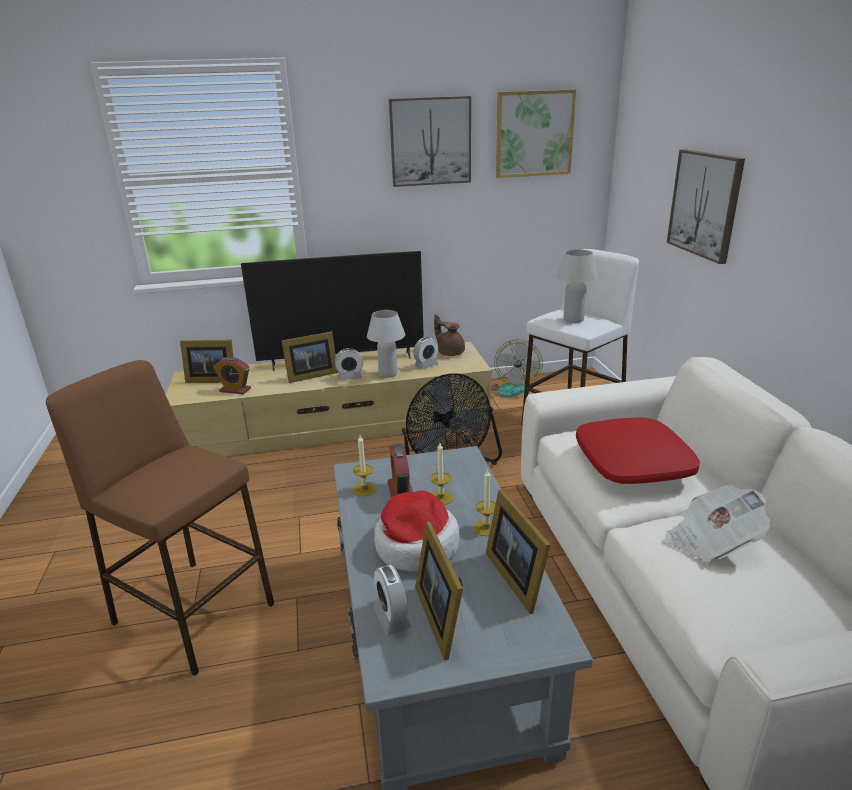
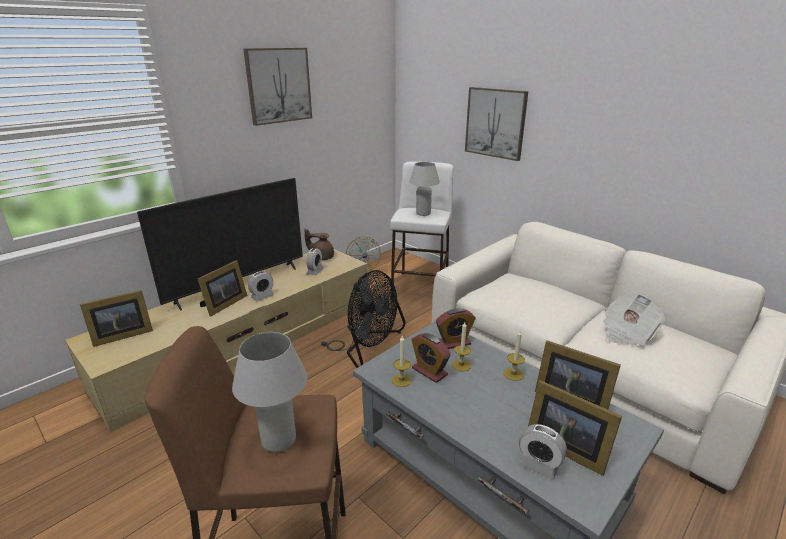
camera: 35 degrees left, 0 degrees up
alarm clock [213,357,251,394] -> alarm clock moved to [436,308,476,349]
white table lamp [367,310,405,378] -> white table lamp moved to [232,332,308,452]
hat [374,490,460,571] -> none
picture [496,89,576,178] -> none
red pillow [576,417,700,484] -> none

